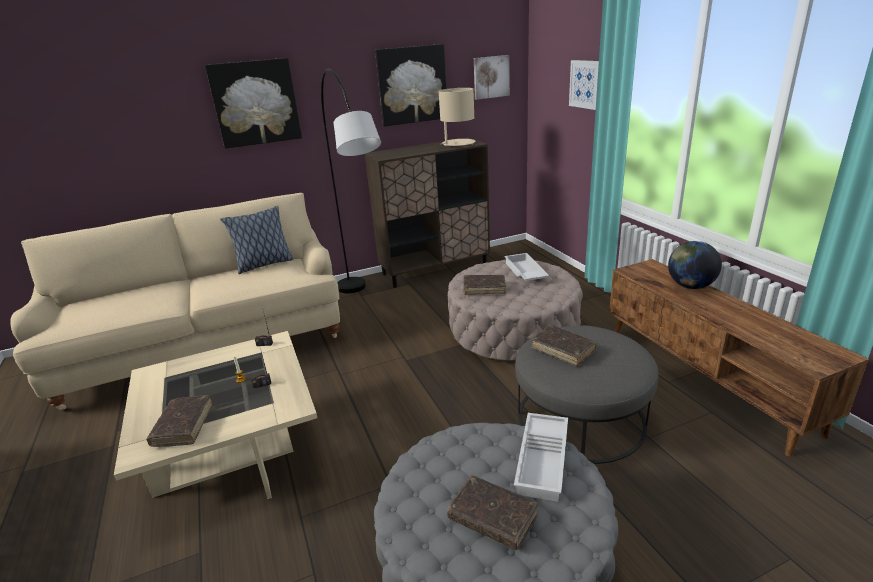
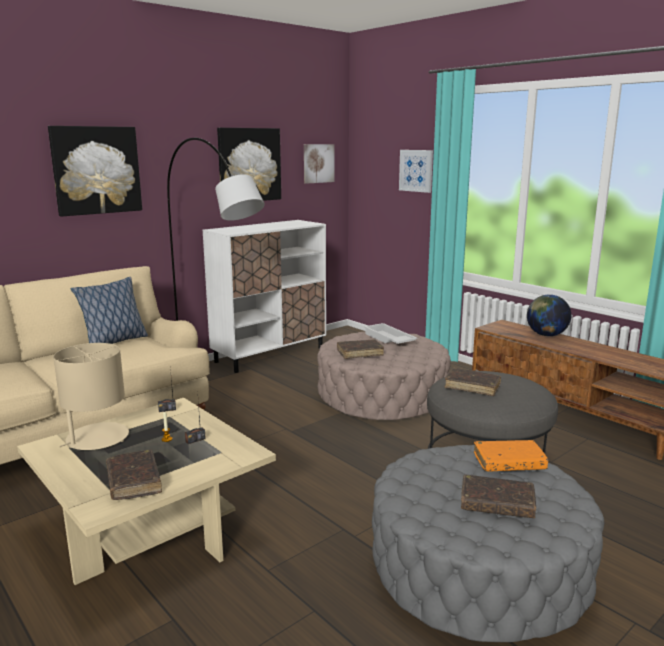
camera: 20 degrees left, 10 degrees down
brown cabinet [365,137,490,288] -> white cabinet [203,220,326,373]
beige table lamp [439,88,475,146] -> beige table lamp moved to [53,343,129,450]
white tray [514,413,568,502] -> orange book [474,440,549,472]

